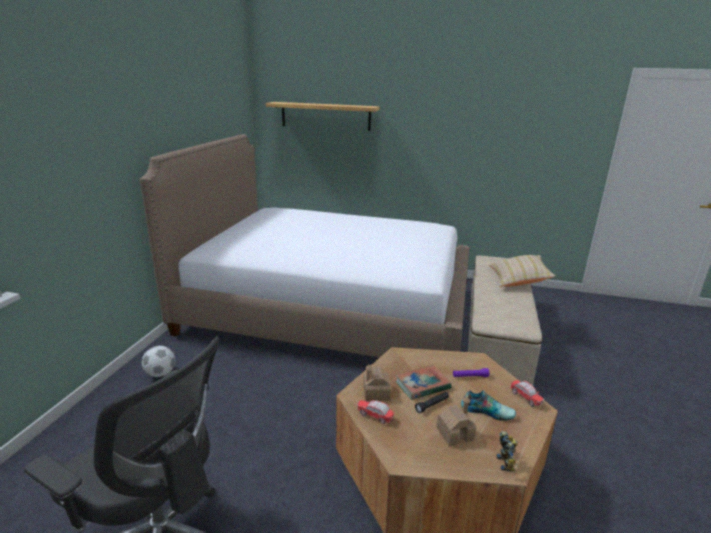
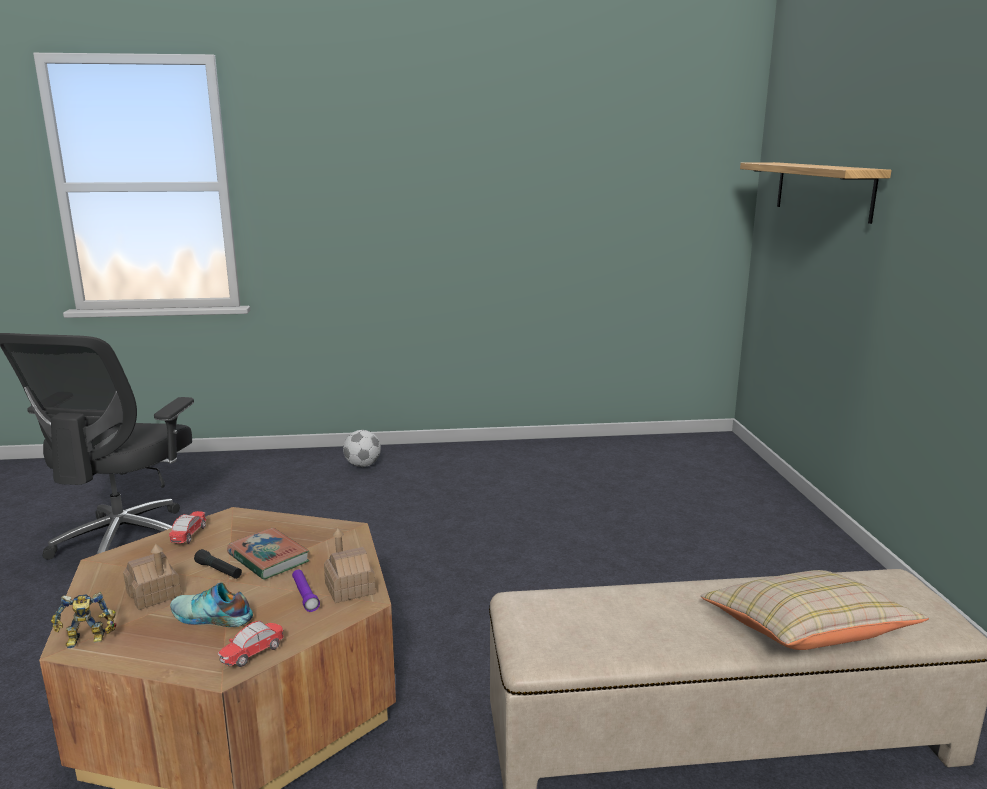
camera: 70 degrees right, 5 degrees down
bed [140,134,469,357] -> none
toy house [363,364,391,401] -> toy house moved to [324,529,376,603]
shoe [461,390,516,421] -> shoe turned 105 degrees clockwise [170,582,253,627]

